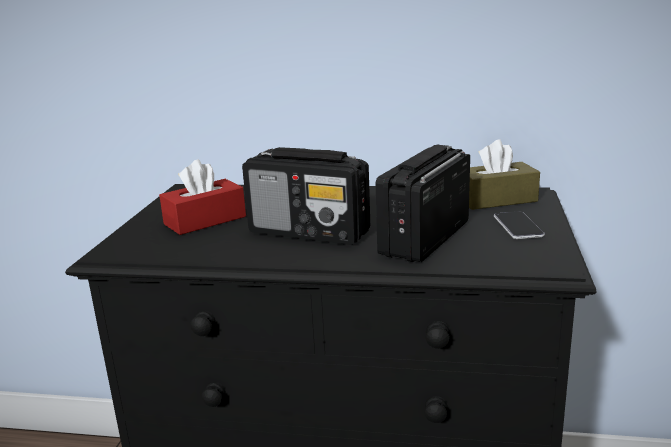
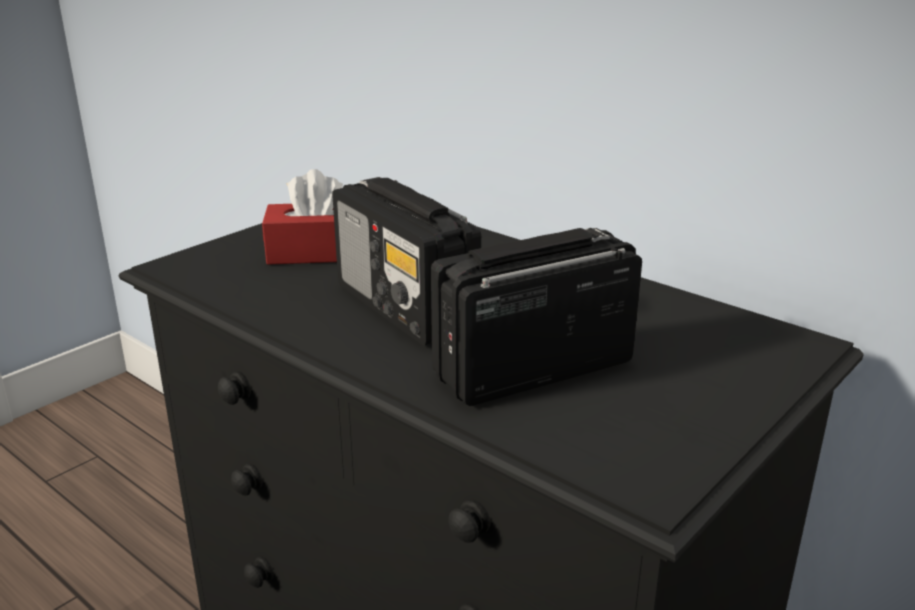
camera: 30 degrees right, 5 degrees up
brown tissue box [469,139,540,210] -> none
phone [494,211,545,239] -> none

